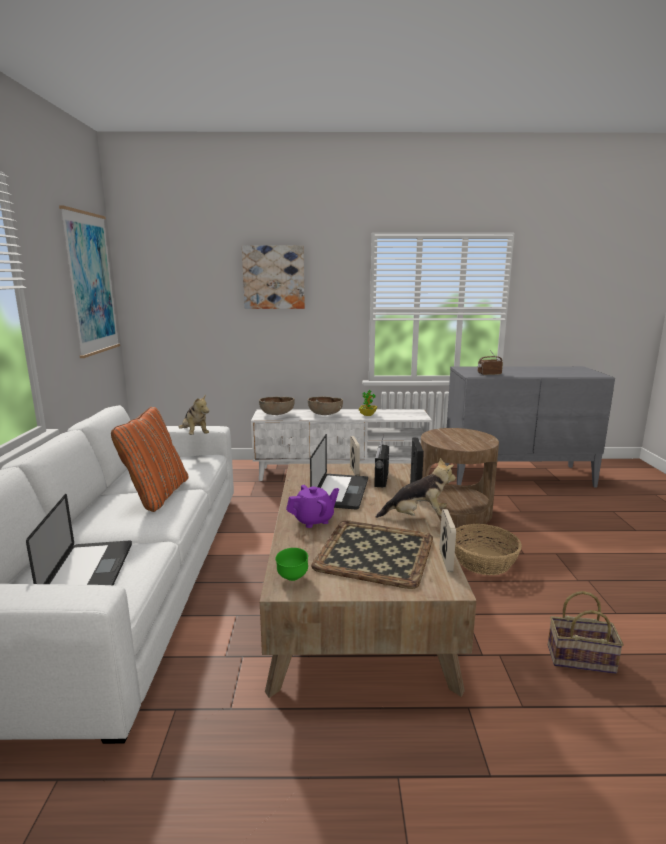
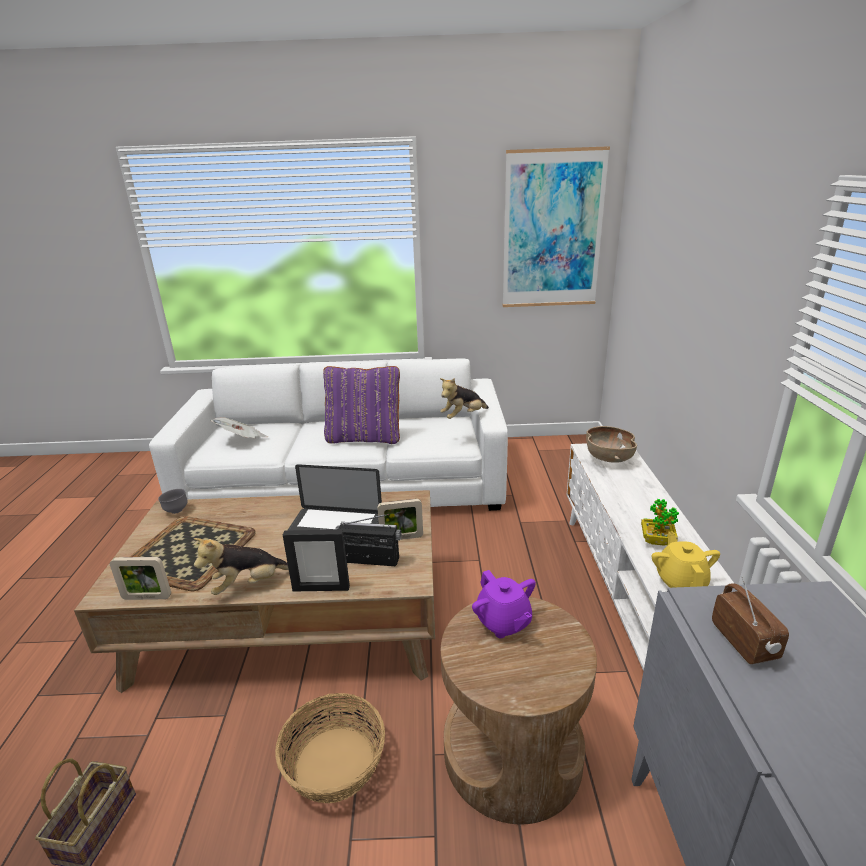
camera: 90 degrees right, 10 degrees up
laptop [26,494,132,585] -> newspaper [210,417,269,438]
orange pillow [111,407,189,512] -> purple pillow [323,366,400,444]
picture [242,245,305,309] -> none
green bowl [276,548,308,581] -> grey bowl [158,489,188,514]
purple teapot [286,485,339,528] -> purple teapot moved to [472,570,536,638]
brown bowl [308,397,343,415] -> none
plush toy [376,458,456,518] -> plush toy turned 60 degrees clockwise [194,538,289,595]
none -> yellow teapot [652,531,720,588]

